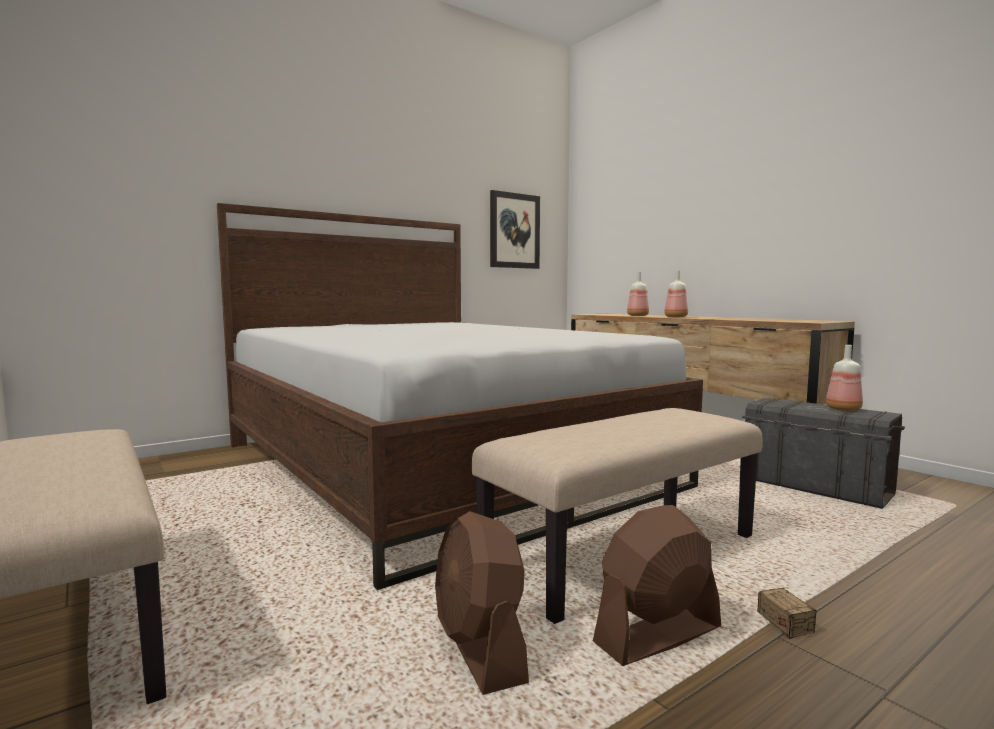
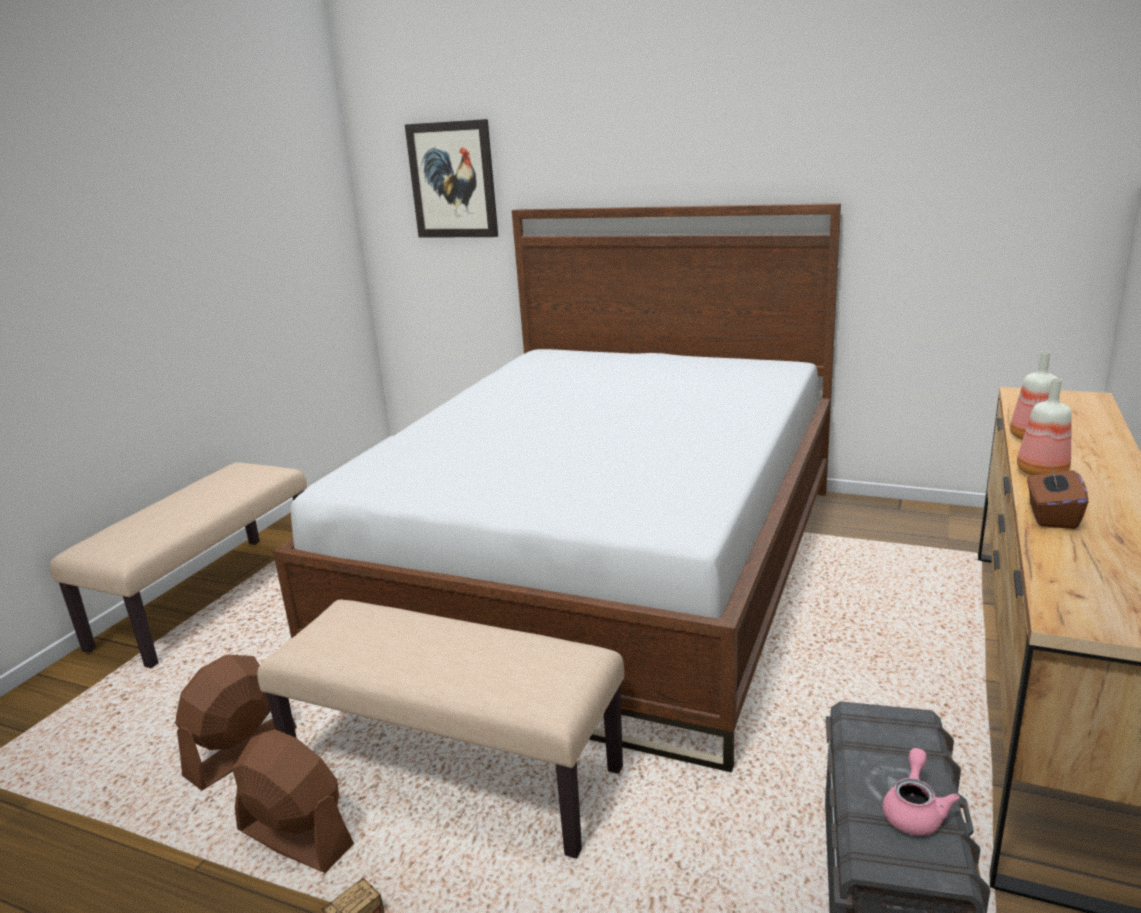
camera: 60 degrees right, 15 degrees up
picture [490,190,540,269] -> picture moved to [405,119,498,238]
bottle [826,345,863,411] -> pink teapot [882,748,960,836]
none -> brown tissue box [1027,460,1088,529]

